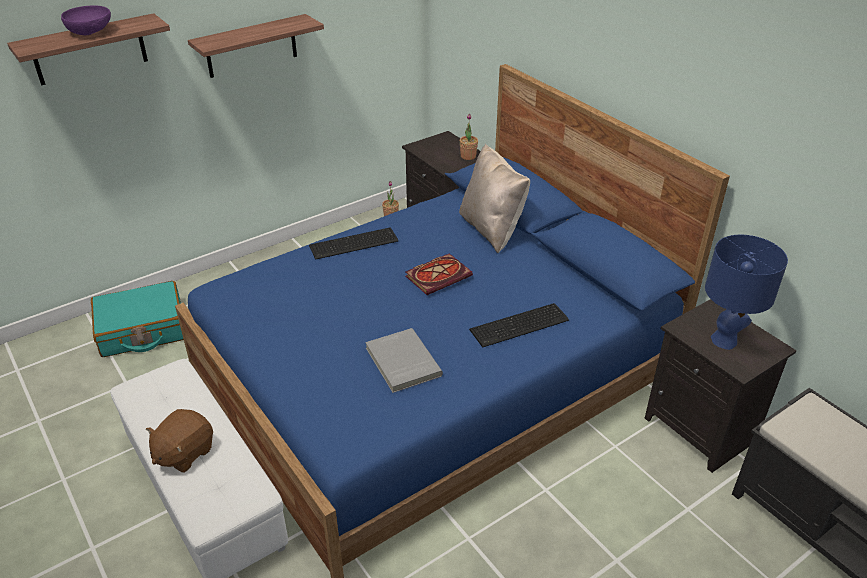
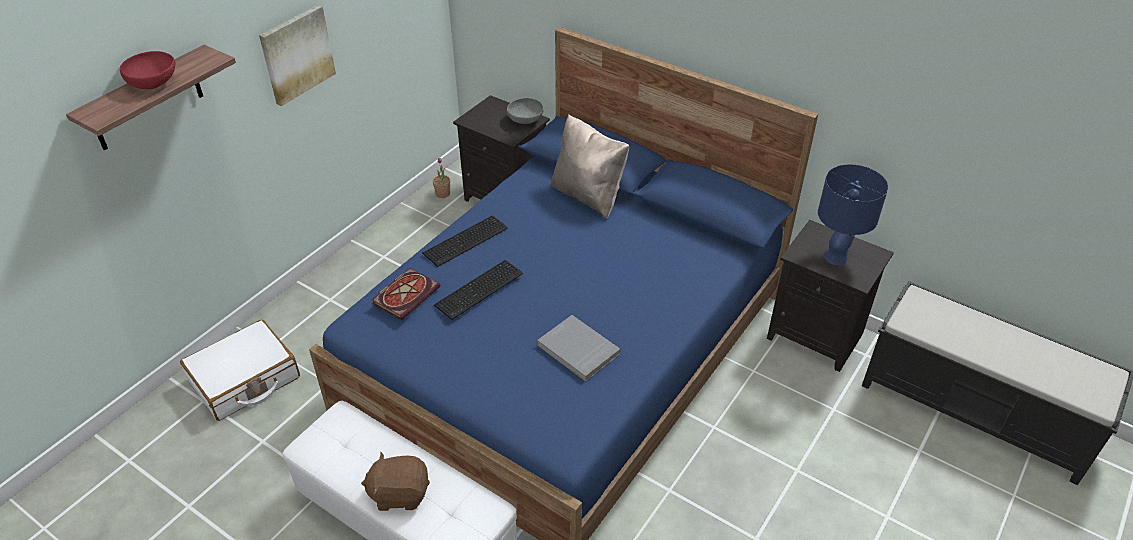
camera: 20 degrees left, 5 degrees up
purple bowl [61,6,111,35] -> red bowl [120,51,175,89]
turquoise suitcase [91,281,184,357] -> white suitcase [180,320,300,421]
brown plush toy [146,409,213,473] -> brown plush toy turned 75 degrees clockwise [361,452,430,511]
shelf [188,14,324,78] -> picture [259,5,336,106]
book [406,253,473,295] -> book moved to [372,268,441,320]
potted plant [460,114,478,160] -> grey bowl [507,98,544,124]
keyboard [469,303,569,348] -> keyboard moved to [434,260,523,320]

